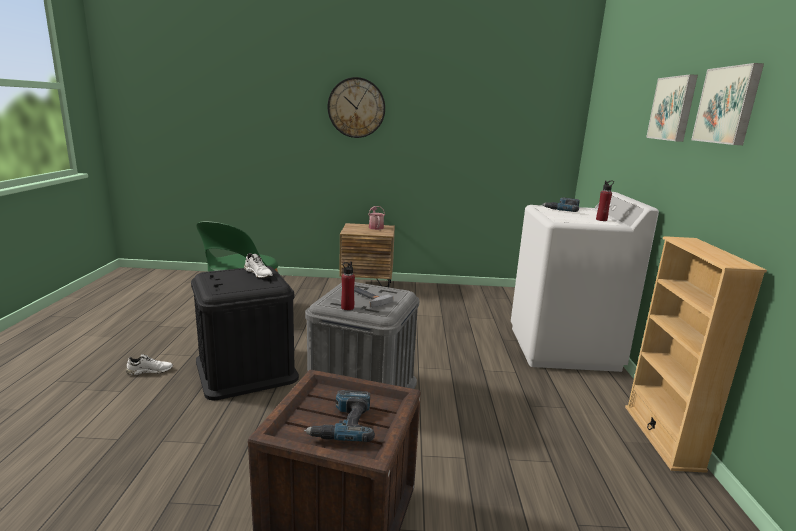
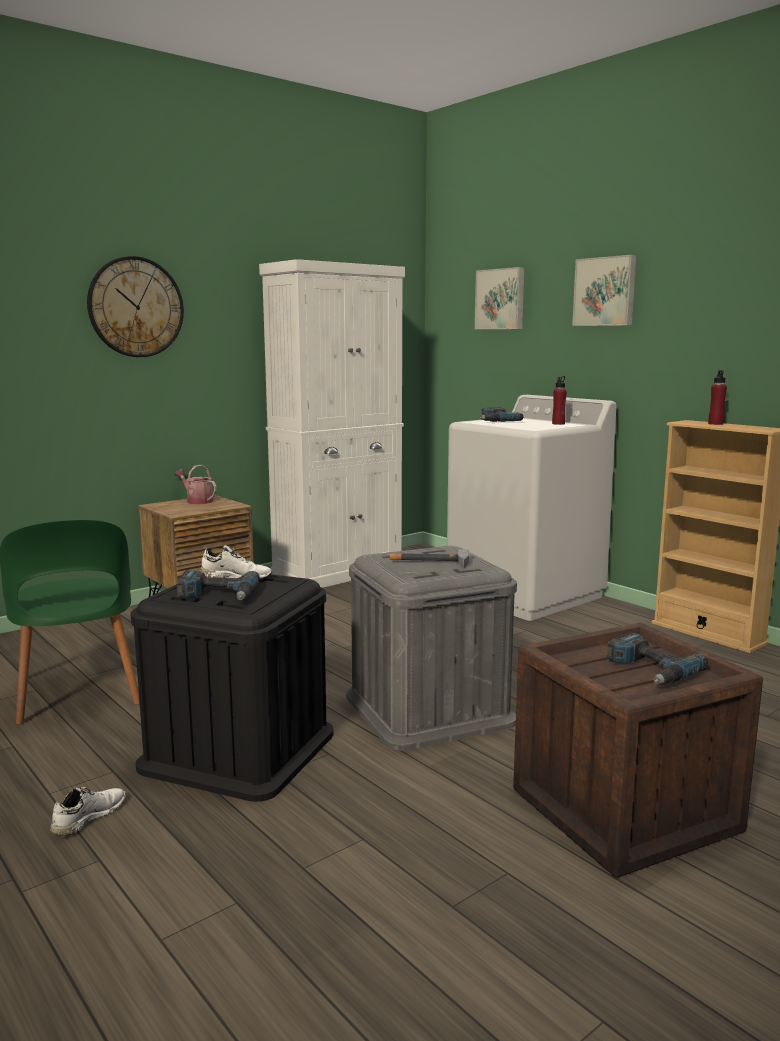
camera: 40 degrees left, 5 degrees down
red bottle [341,261,355,310] -> red bottle moved to [708,370,727,425]
picture [691,63,764,145] -> picture moved to [475,267,525,329]
none -> power drill [176,570,260,600]
none -> white cabinet [259,259,405,588]

